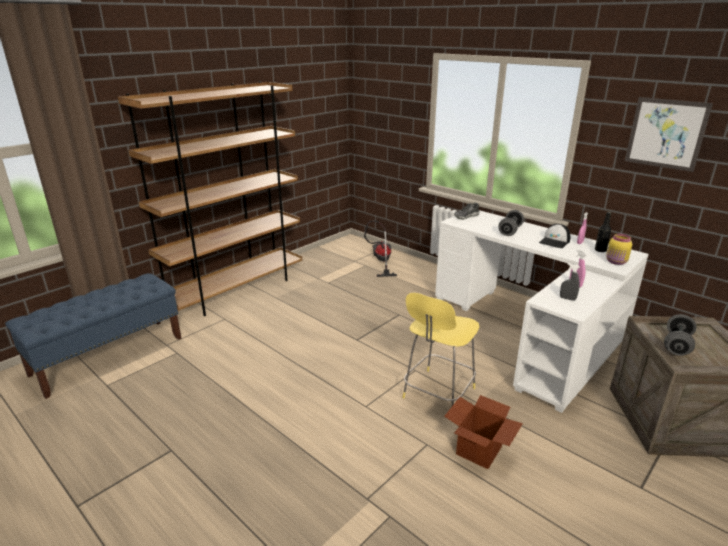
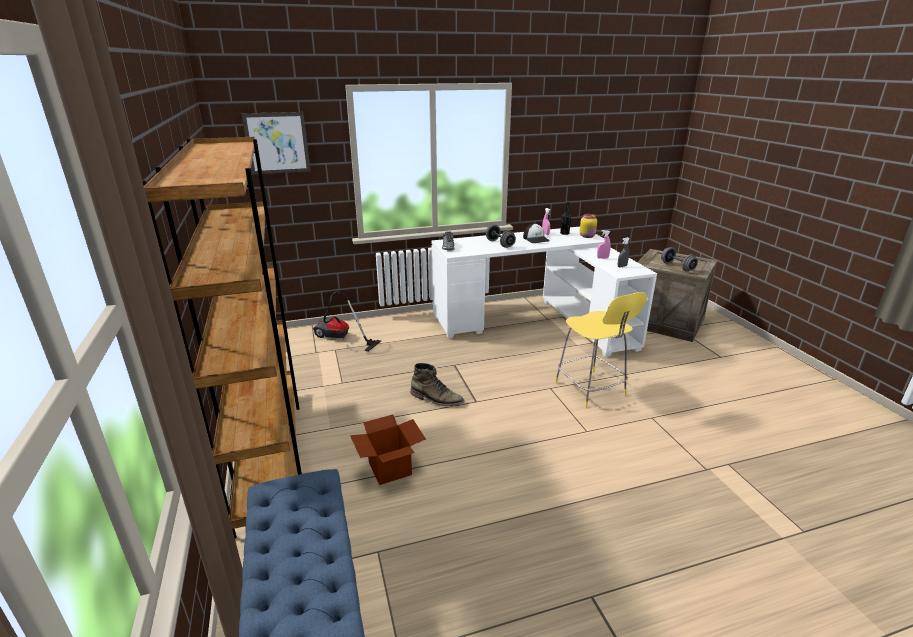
camera: 60 degrees left, 0 degrees up
cardboard box [444,395,523,469] -> cardboard box moved to [350,414,426,485]
picture [625,97,713,172] -> picture moved to [242,112,310,174]
none -> green boot [410,363,464,406]

